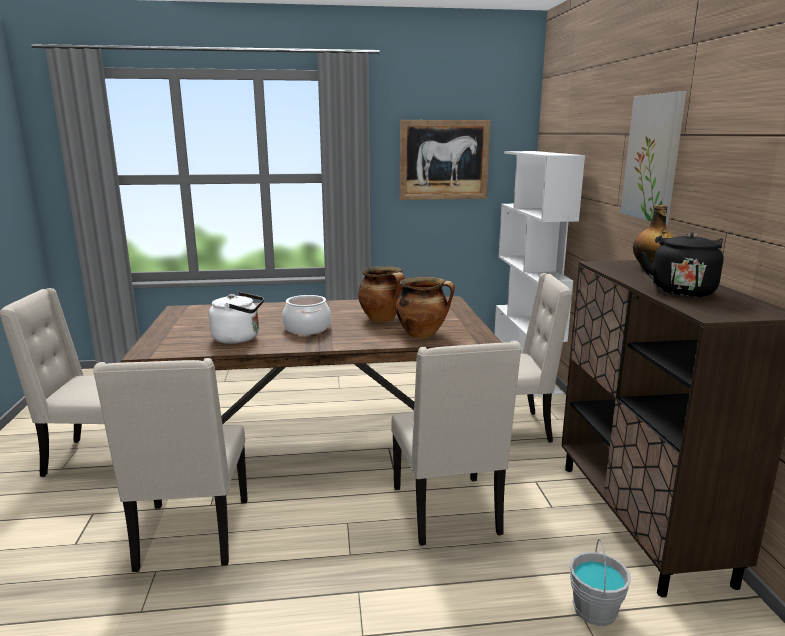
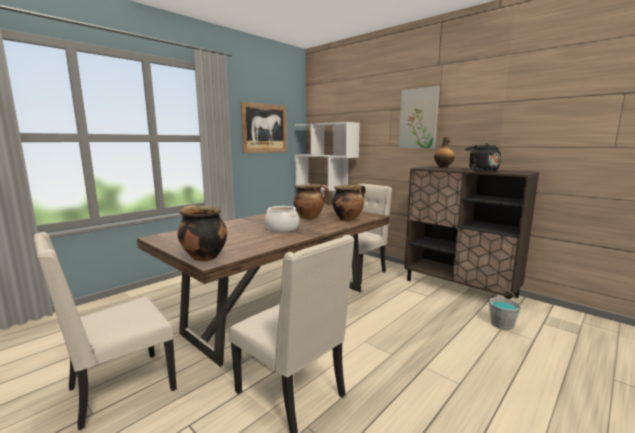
camera: 40 degrees left, 5 degrees down
white kettle [209,292,264,344] -> none
beige chair [391,341,522,546] -> none
none -> cooking pot [177,205,227,261]

